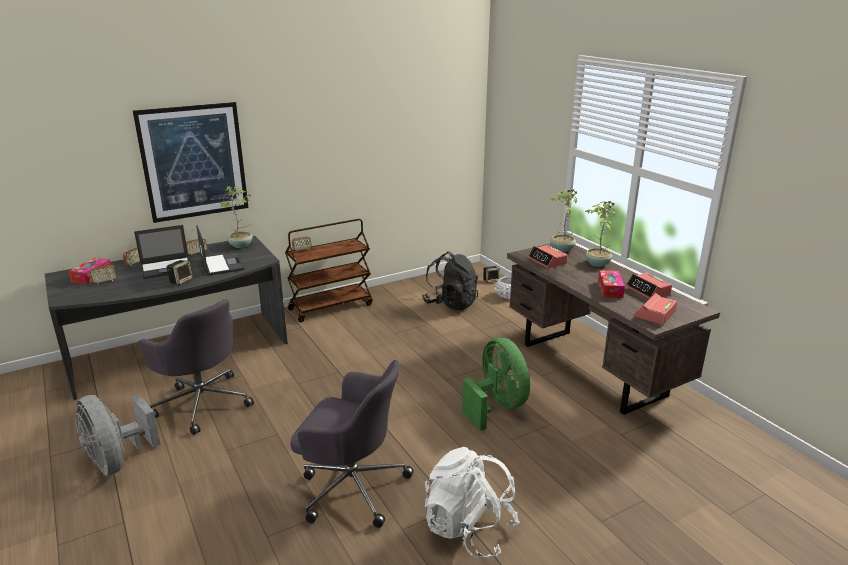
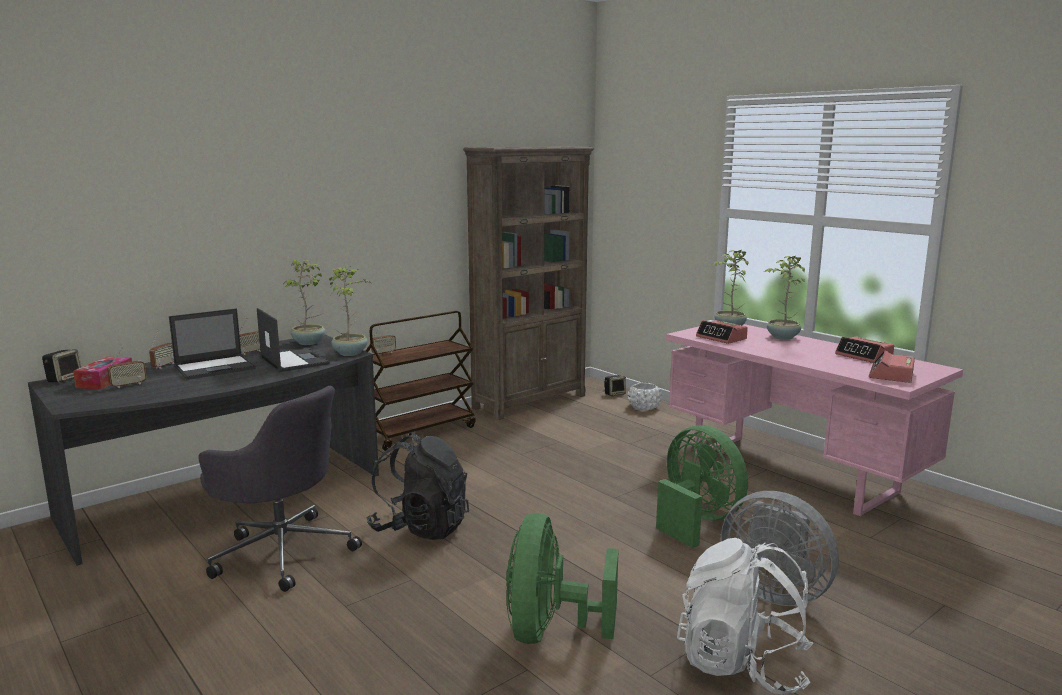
camera: 10 degrees left, 10 degrees down
grey fan [75,394,161,475] -> grey fan moved to [721,491,839,606]
picture [133,102,249,223] -> none
speaker [167,260,193,285] -> speaker moved to [42,349,81,383]
grey office chair [290,360,414,528] -> green fan [506,513,619,644]
black backpack [422,251,478,310] -> black backpack moved to [366,433,469,540]
brown desk [507,243,720,415] -> pink desk [666,324,963,516]
tissue box [598,270,625,298] -> none
none -> potted plant [329,266,371,356]
none -> brown bookcase [463,147,594,420]

